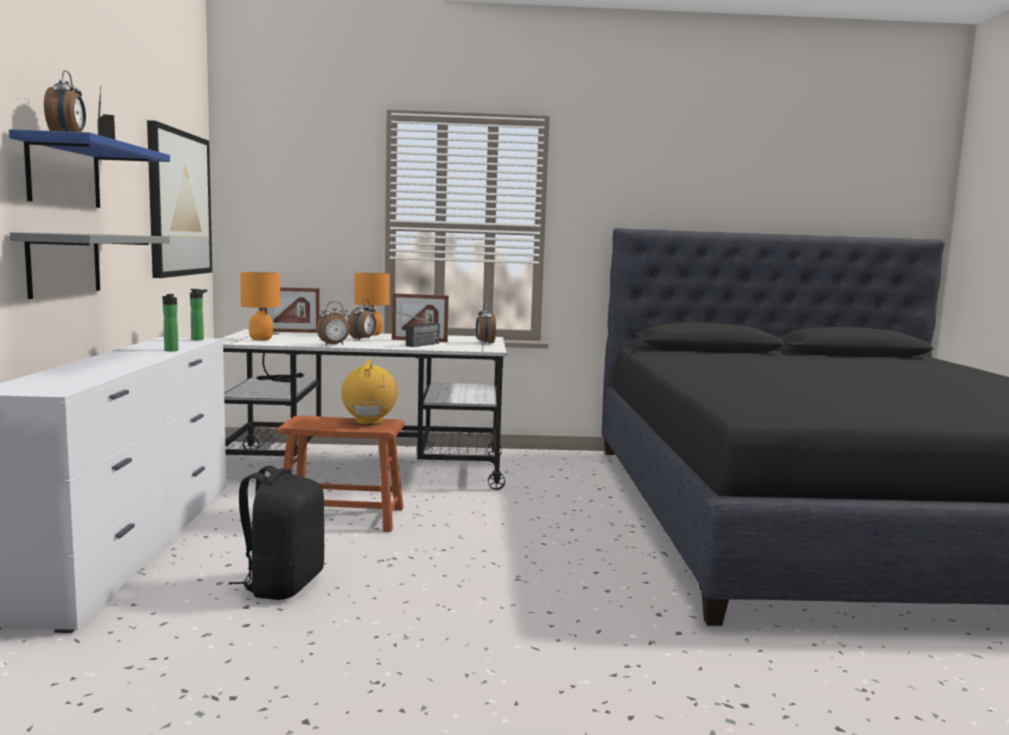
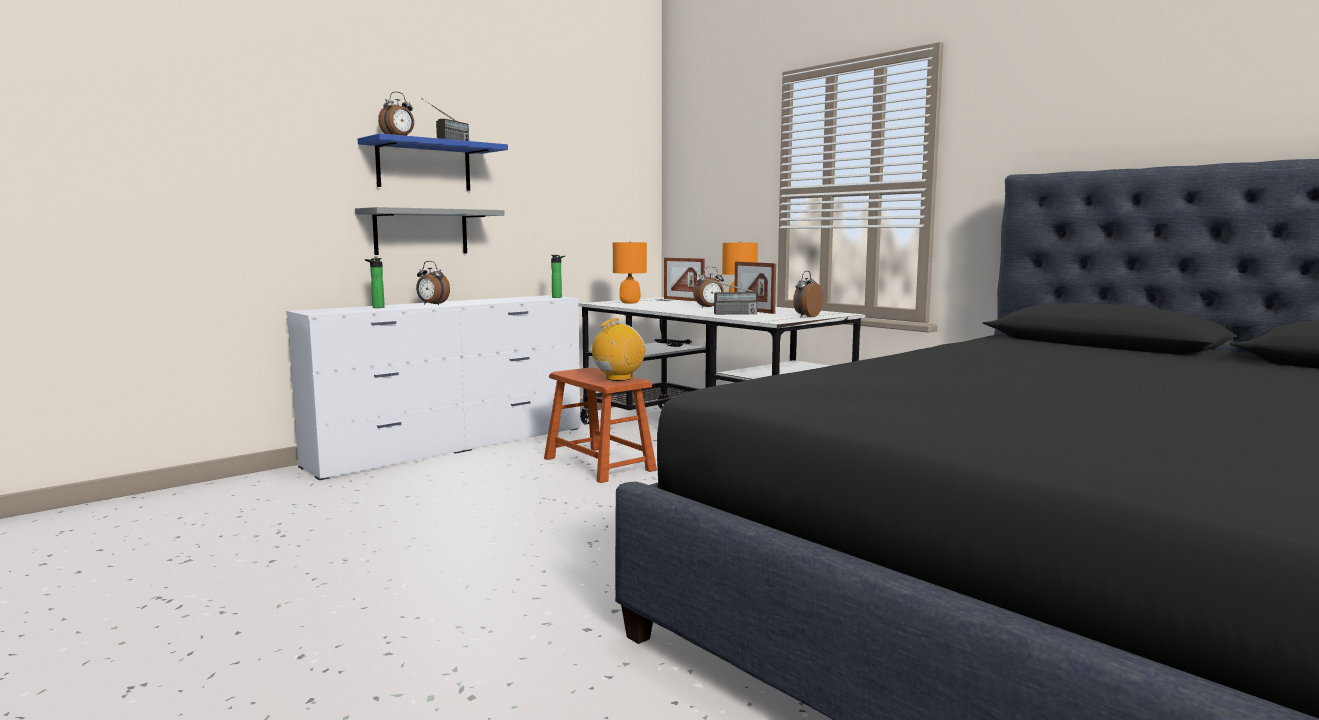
camera: 50 degrees right, 0 degrees up
picture [147,120,212,278] -> none
bottle [162,294,179,351] -> bottle moved to [365,258,385,308]
black backpack [228,466,325,600] -> none
alarm clock [316,302,350,345] -> alarm clock moved to [416,261,450,305]

